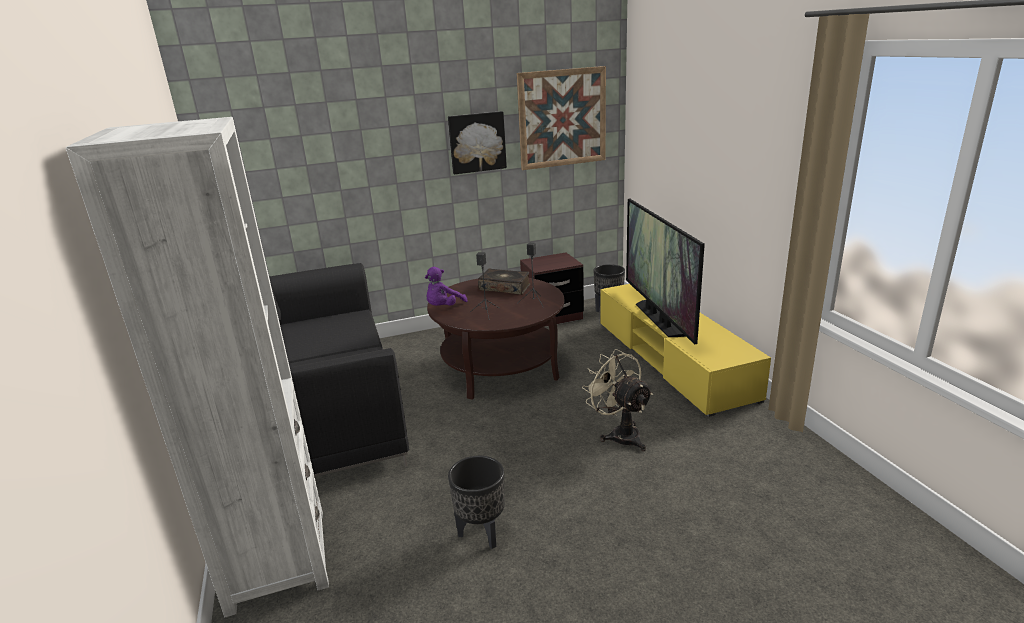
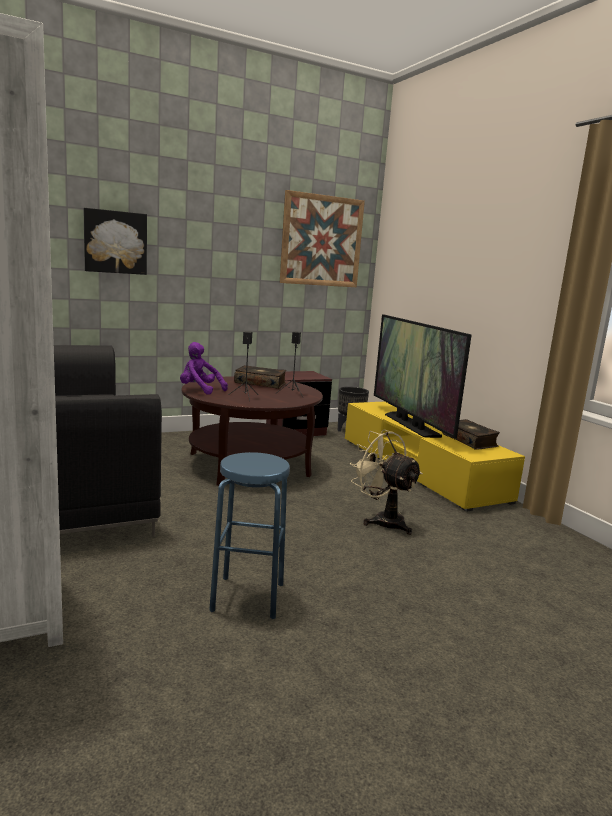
camera: 10 degrees left, 10 degrees down
purple plush toy [425,267,467,306] -> purple plush toy turned 90 degrees clockwise [180,342,228,395]
picture [448,111,507,174] -> picture moved to [83,208,147,275]
black planter [448,456,505,549] -> blue stool [209,452,290,619]
none -> book [442,419,500,450]

